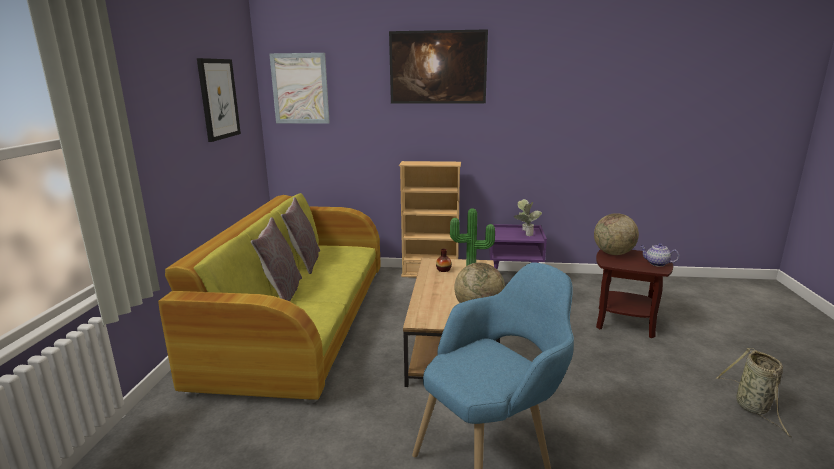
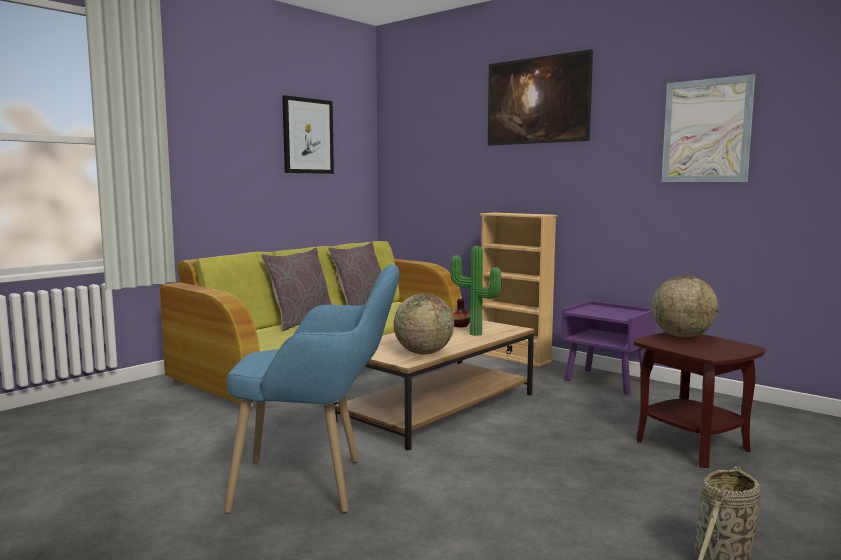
camera: 35 degrees right, 10 degrees down
picture [269,53,330,123] -> picture moved to [662,74,755,182]
potted plant [514,199,542,236] -> none
teapot [640,243,679,267] -> none

